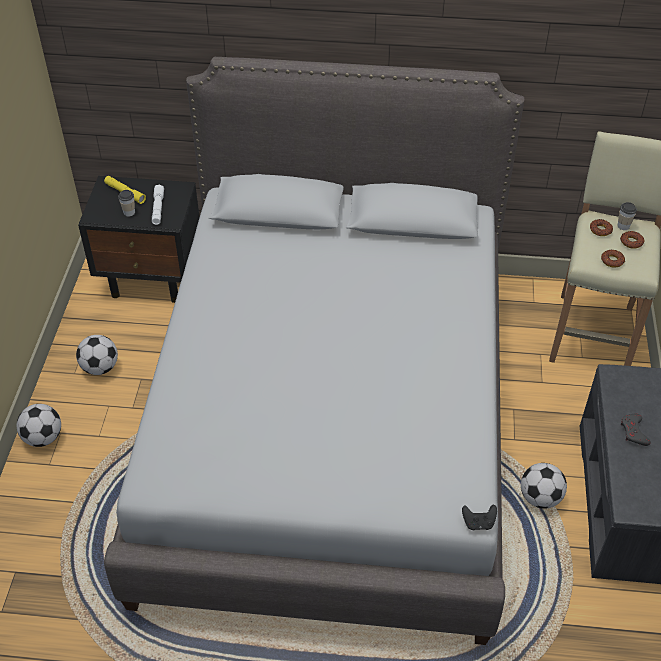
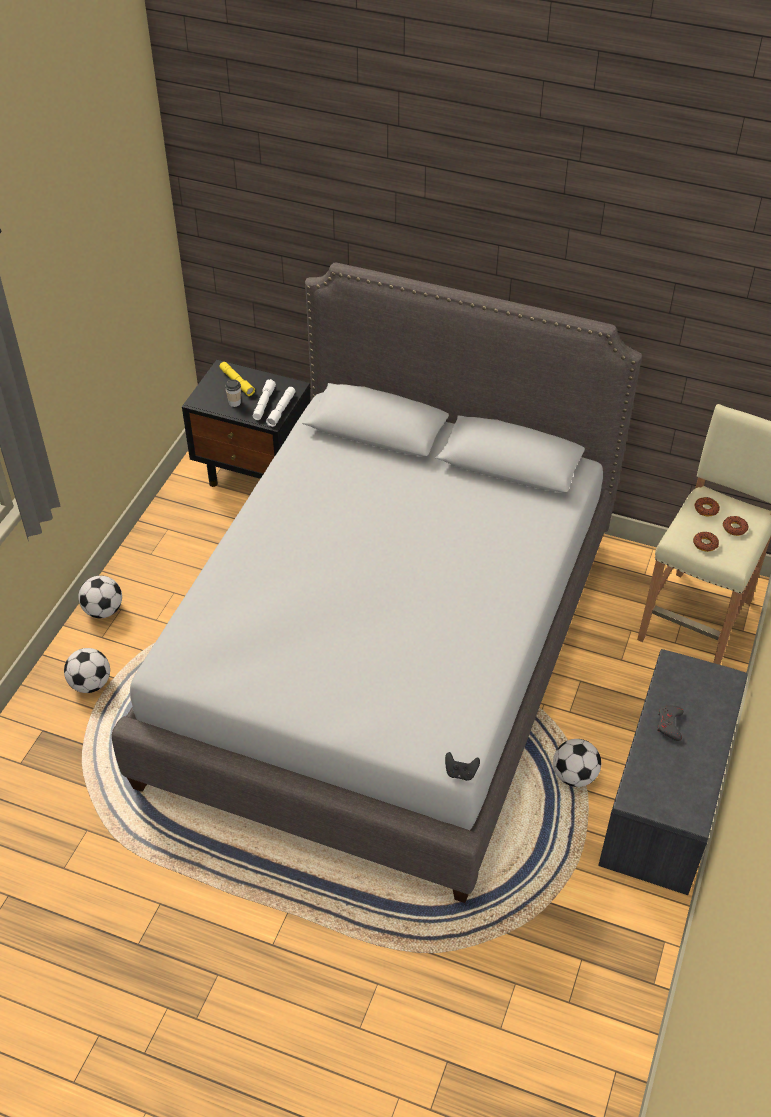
camera: 15 degrees right, 0 degrees up
football [76,335,118,375] -> football moved to [64,648,110,693]
cup [617,202,637,230] -> none
none -> white flashlight [266,387,296,427]

